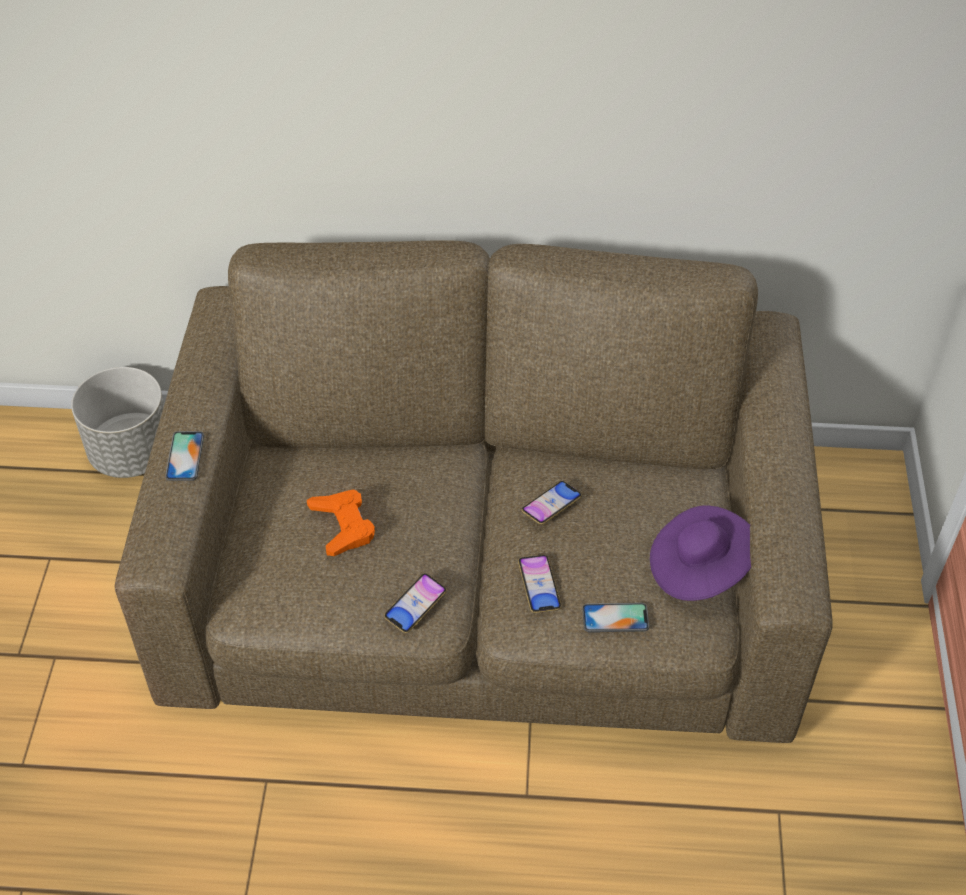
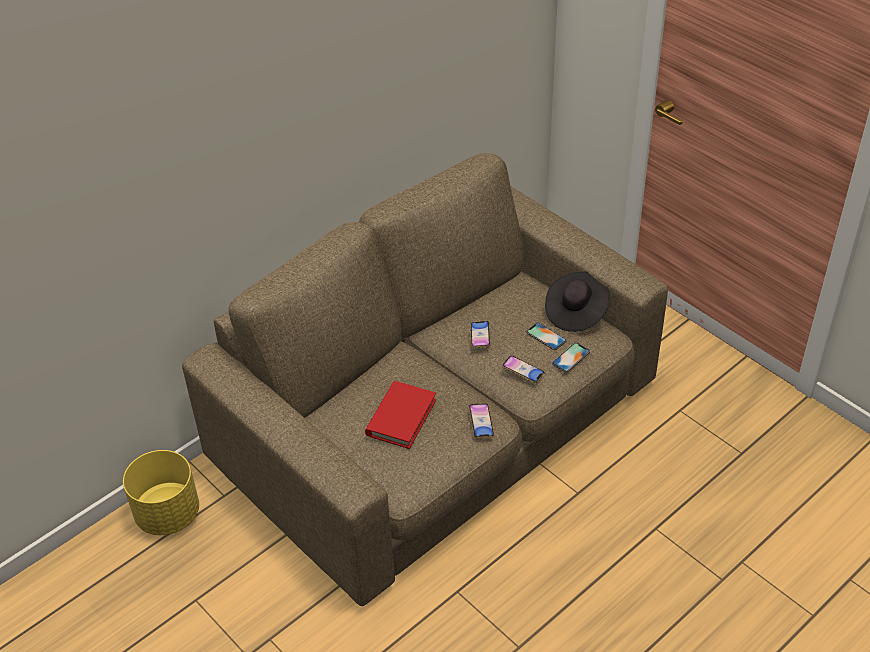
camera: 45 degrees left, 5 degrees down
grey planter [71,367,165,478] -> yellow planter [123,450,199,535]
phone [165,431,204,481] -> phone moved to [526,322,566,350]
orange game controller [307,489,375,556] -> red book [365,381,436,449]
purple hat [650,506,751,601] -> black hat [545,272,610,332]

